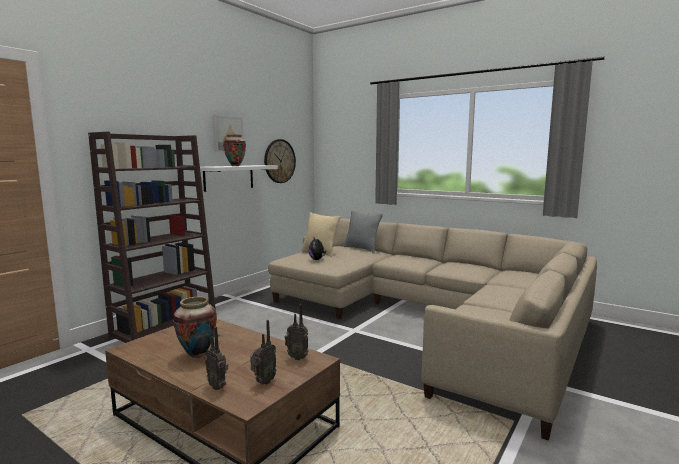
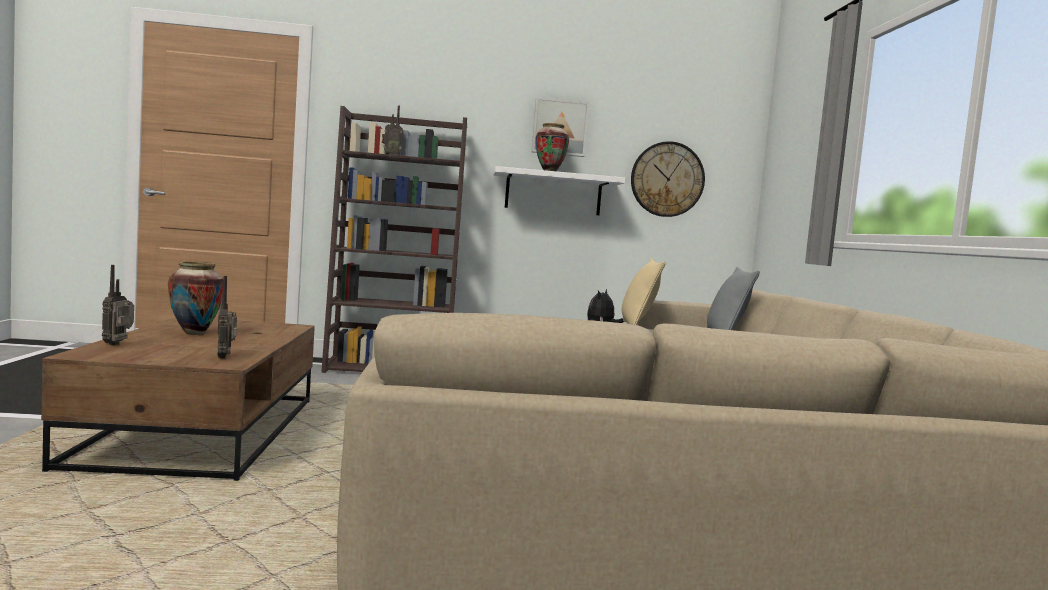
camera: 50 degrees right, 5 degrees down
radio [250,320,276,385] -> radio moved to [382,105,403,155]

